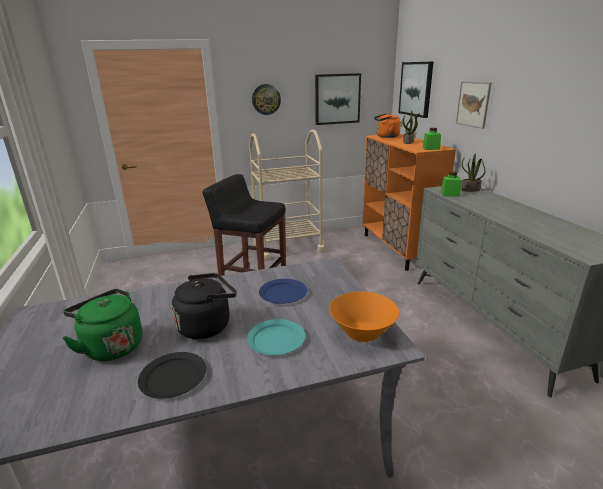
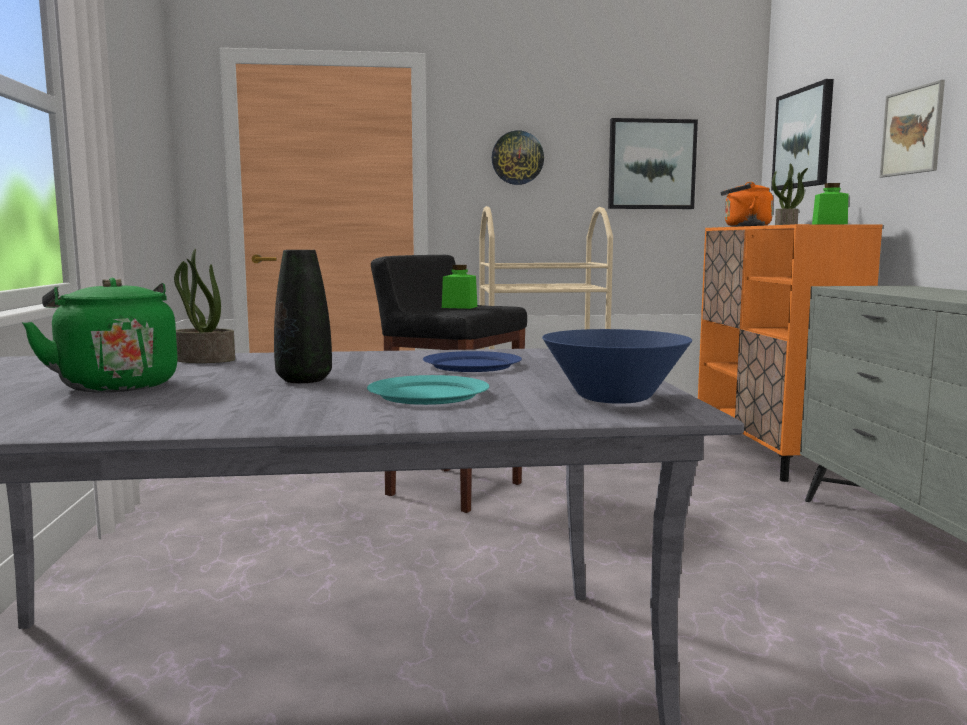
camera: 10 degrees right, 15 degrees down
black plate [138,352,206,399] -> none
black kettle [172,273,237,339] -> black vase [274,250,332,383]
orange bowl [329,292,399,342] -> blue bowl [542,329,692,404]
green jar [441,171,462,197] -> green jar moved to [442,265,477,309]
potted plant [461,154,486,192] -> potted plant moved to [174,248,235,363]

